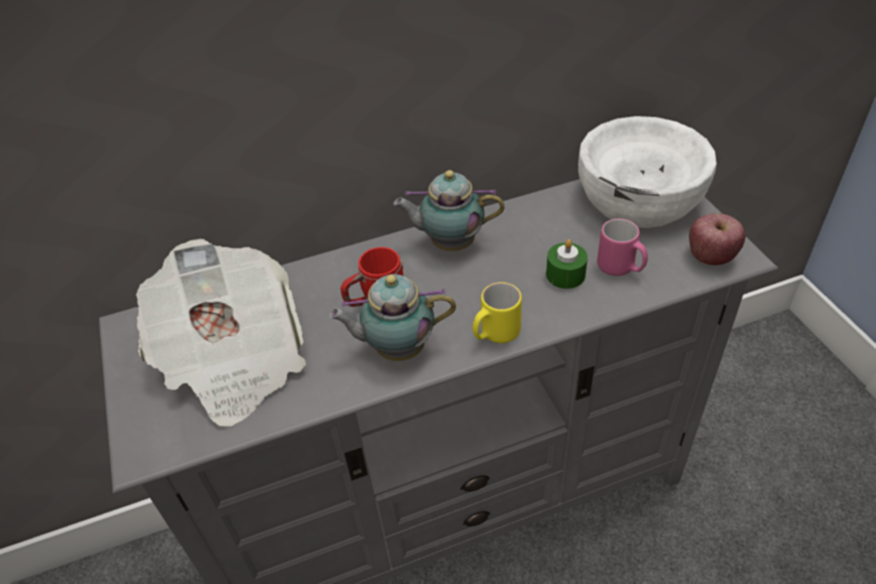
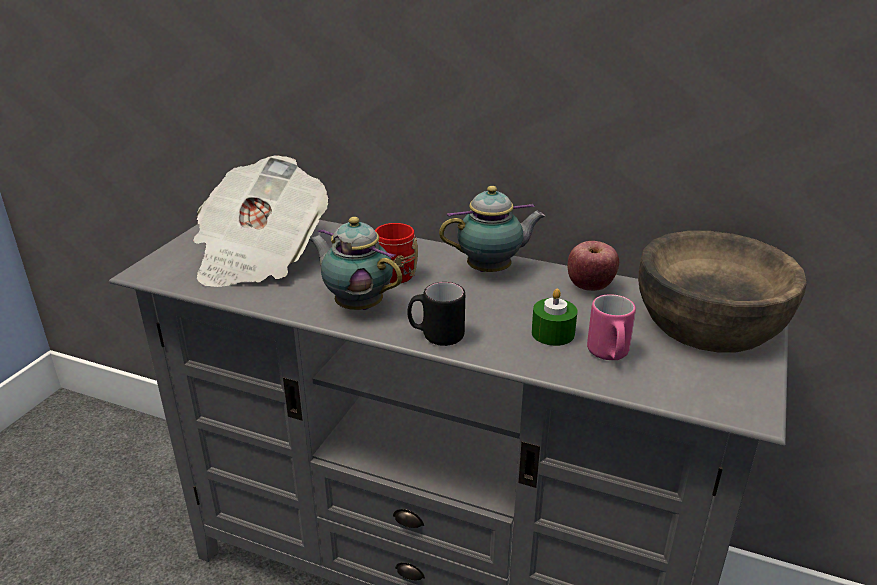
camera: 40 degrees right, 15 degrees down
teapot [393,170,504,251] -> teapot turned 120 degrees clockwise [439,186,545,272]
yellow mug [472,282,522,343] -> black mug [407,282,465,346]
white bowl [578,116,717,228] -> brown bowl [638,231,807,353]
apple [689,214,745,265] -> apple moved to [567,241,619,291]

